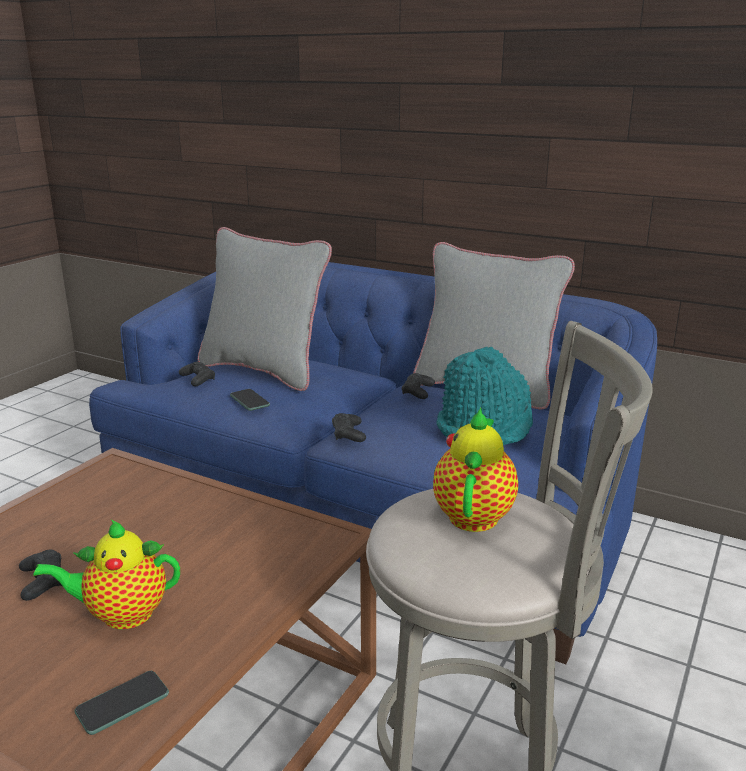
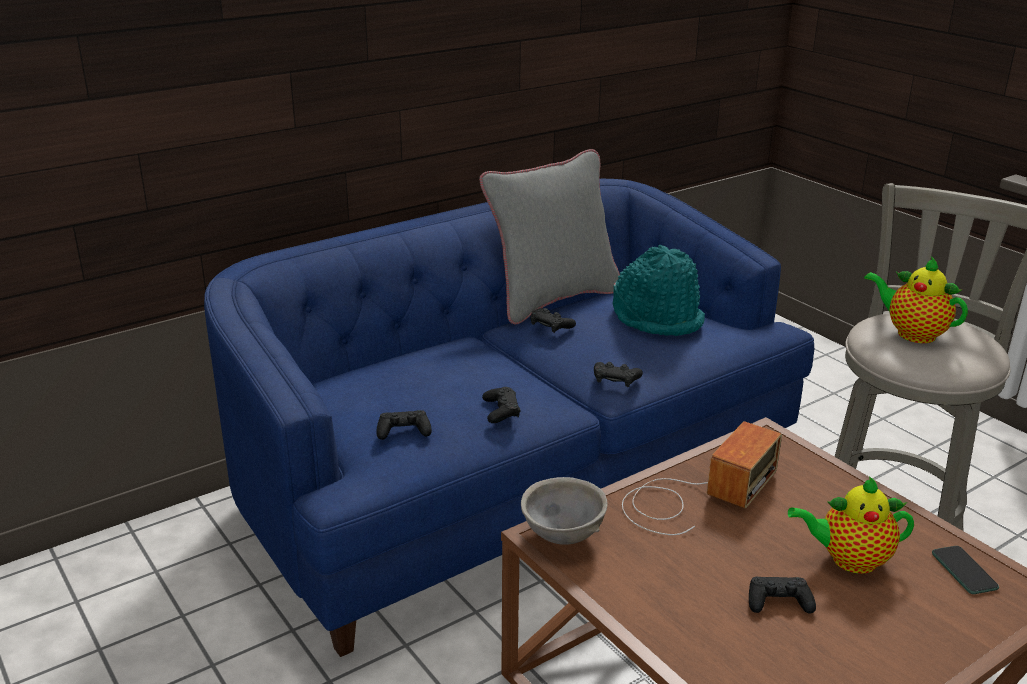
camera: 65 degrees left, 5 degrees up
teapot [33,519,180,629] -> teapot turned 75 degrees clockwise [788,476,914,574]
grey pillow [198,227,332,391] -> none
phone [230,389,270,411] -> black game controller [482,387,520,423]
none -> grey bowl [521,477,608,545]
none -> radio [622,421,782,535]

